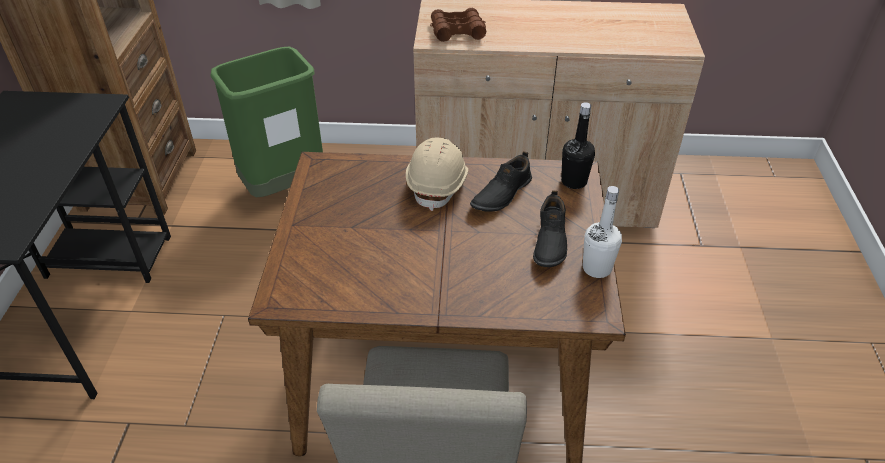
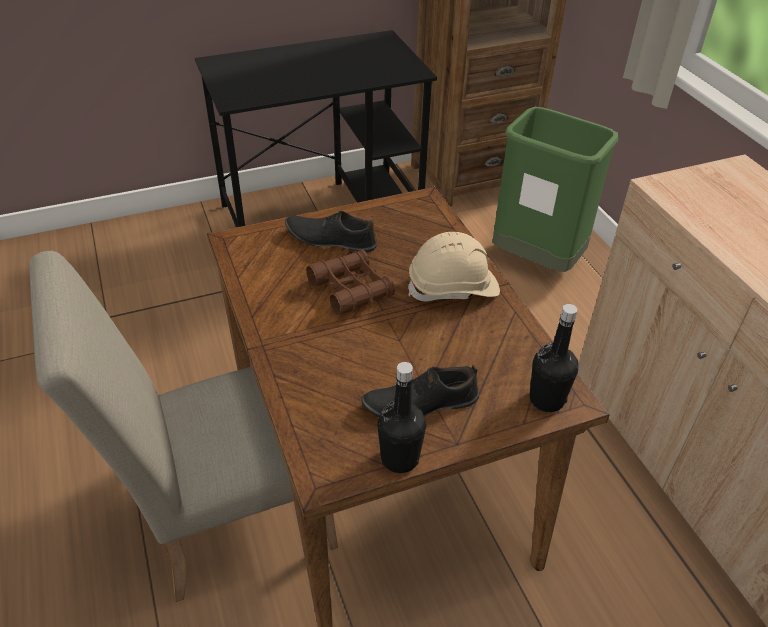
camera: 65 degrees right, 0 degrees up
brown binoculars [430,8,486,42] -> brown binoculars moved to [306,249,395,315]
black shoe [470,151,532,212] -> black shoe moved to [285,211,377,252]
white bottle [583,186,622,278] -> black bottle [377,362,426,473]

